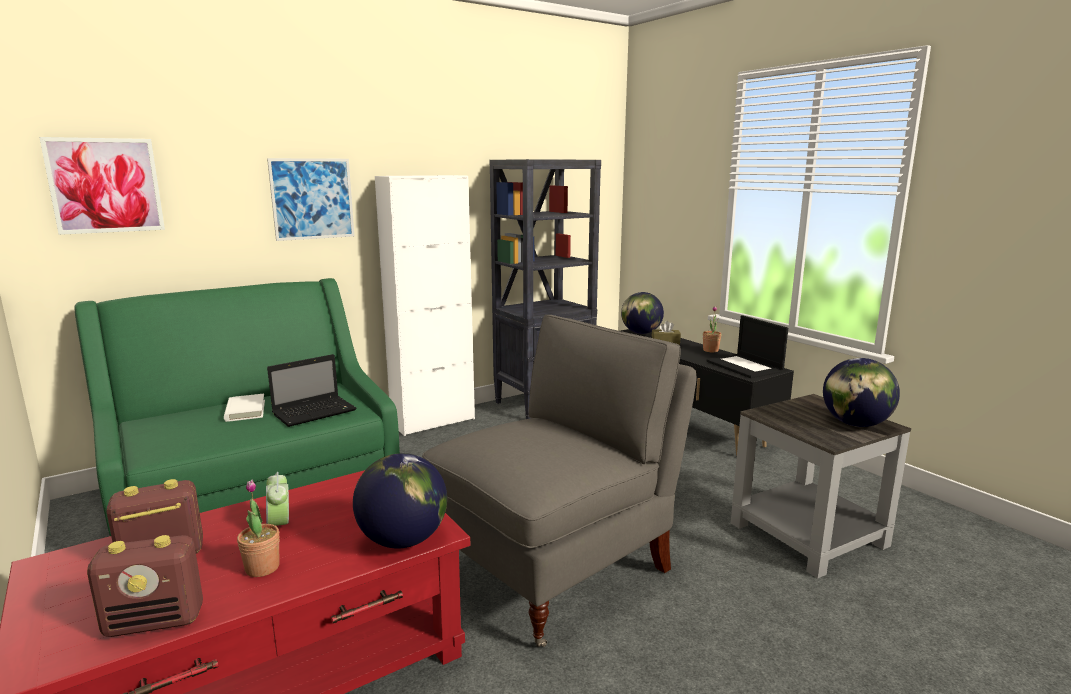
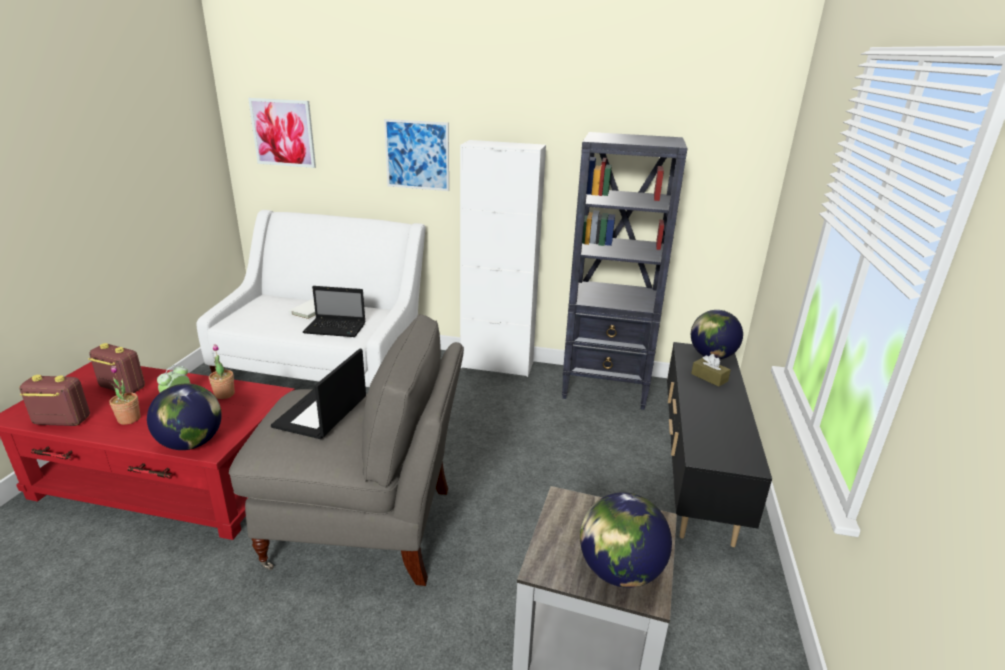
camera: 45 degrees right, 10 degrees up
green sofa [75,278,400,536] -> white sofa [196,210,426,387]
radio [87,535,203,637] -> radio turned 150 degrees clockwise [19,375,90,426]
potted plant [703,306,721,352] -> potted plant moved to [209,344,235,399]
laptop [706,315,788,378] -> laptop moved to [271,348,366,439]

